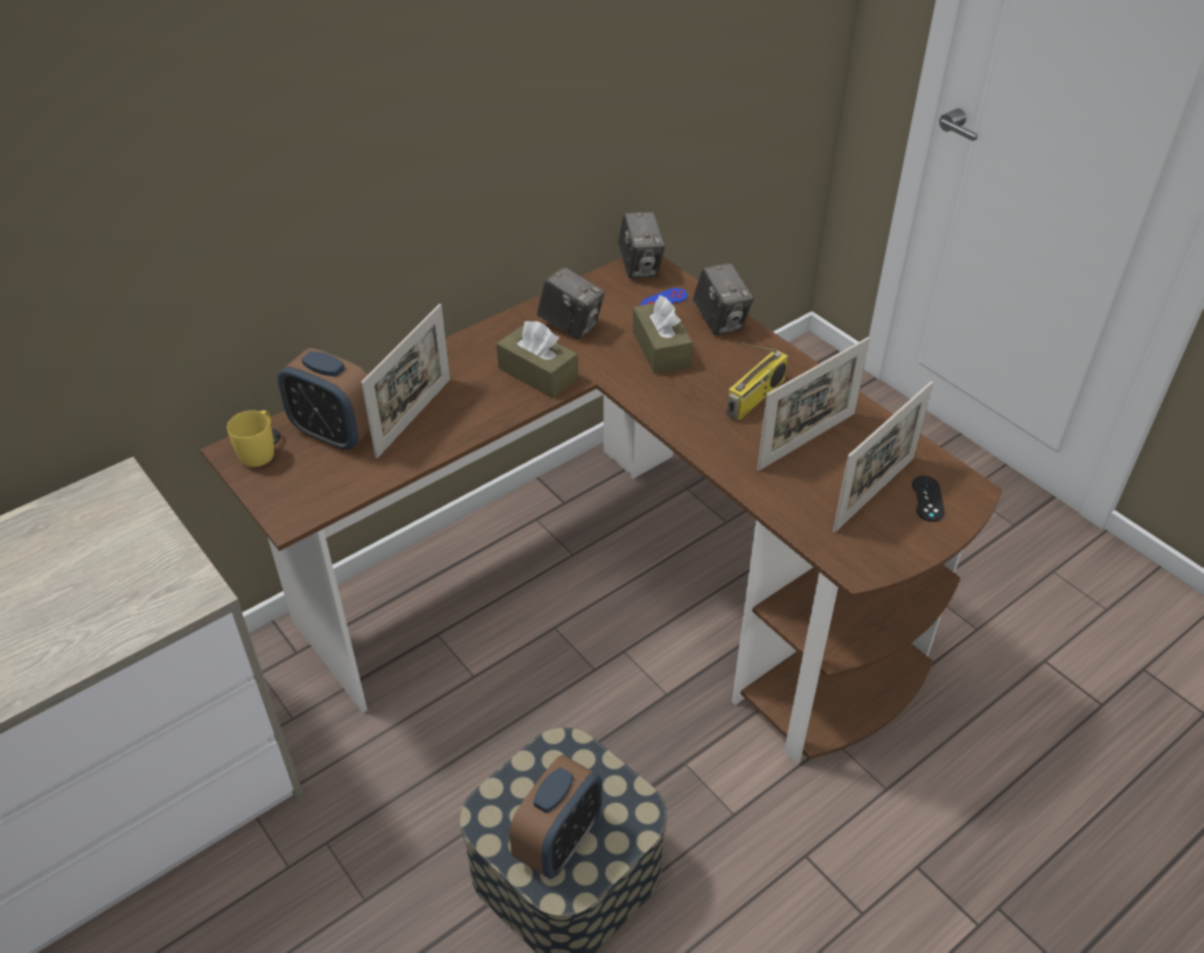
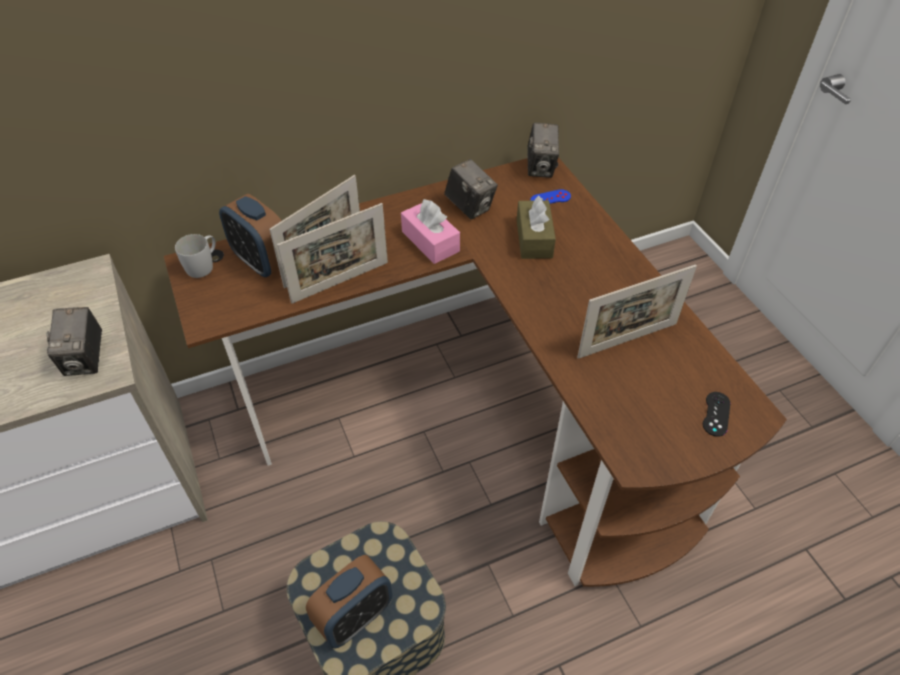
camera: 15 degrees right, 5 degrees up
yellow mug [227,410,274,467] -> white mug [175,234,216,278]
brown tissue box [496,321,578,398] -> pink tissue box [401,199,460,264]
camera [693,263,754,335] -> camera moved to [46,307,102,376]
radio [726,343,788,420] -> none
picture frame [833,381,933,533] -> picture frame moved to [277,203,388,304]

